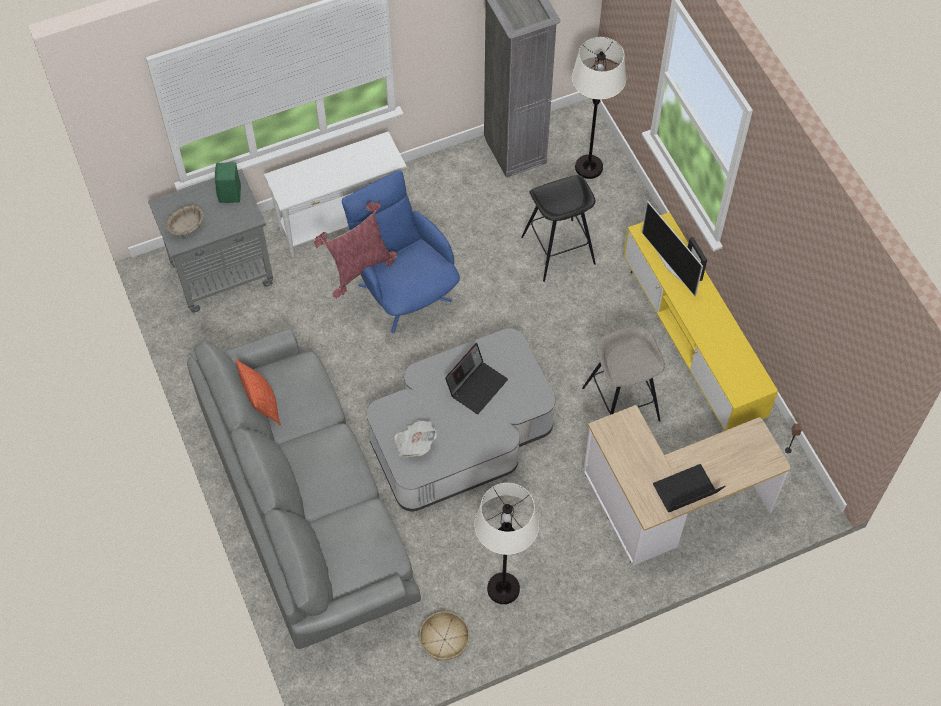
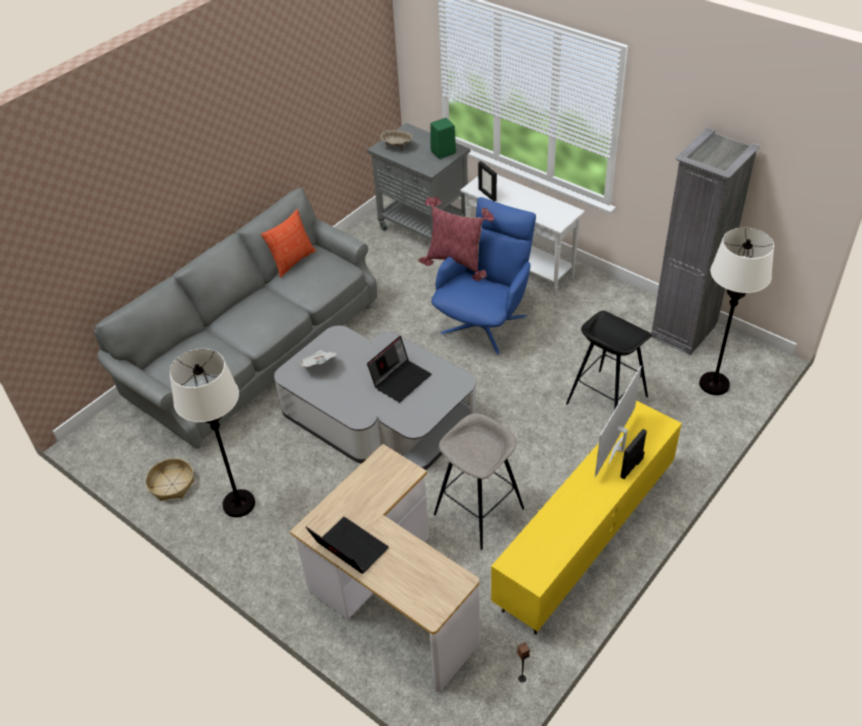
camera: 65 degrees right, 15 degrees down
laptop [445,343,508,414] -> laptop turned 60 degrees counterclockwise [367,336,431,403]
none -> picture frame [478,161,497,201]

